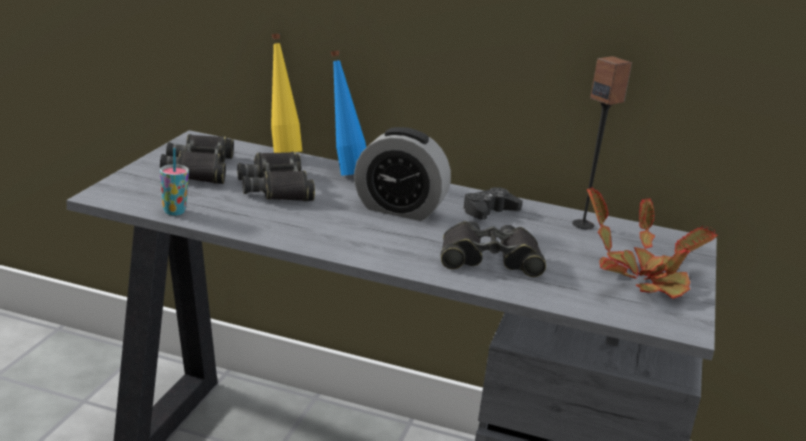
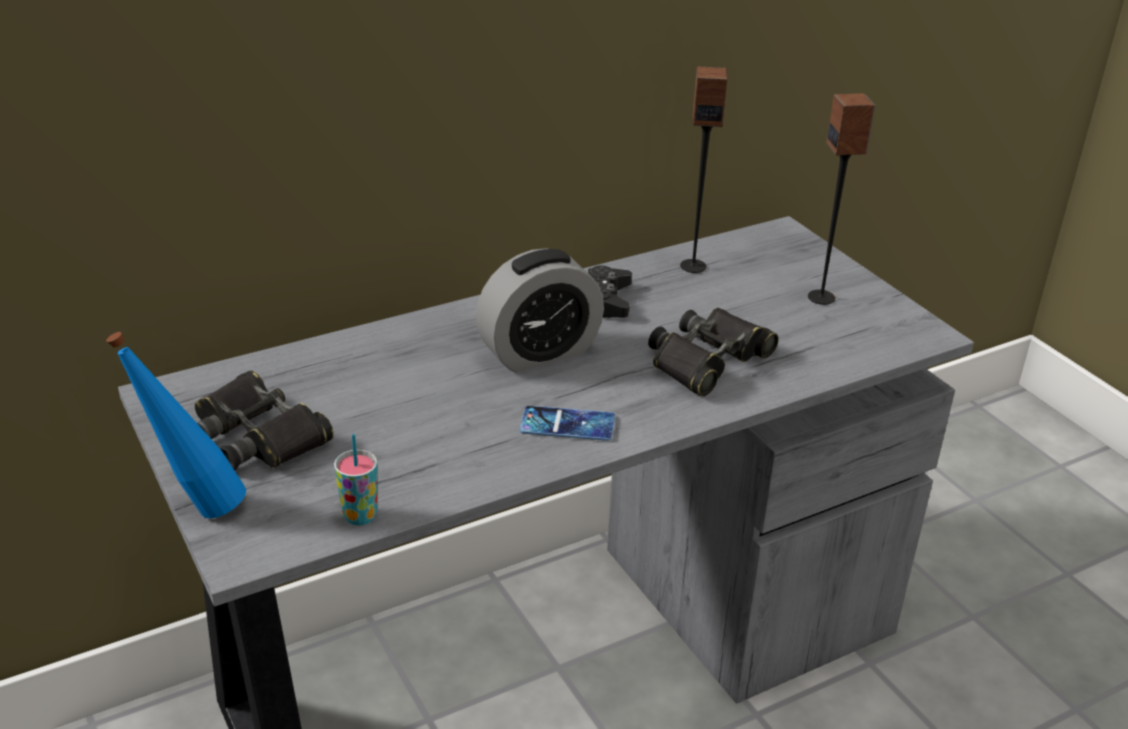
camera: 45 degrees left, 10 degrees up
black binoculars [237,152,315,201] -> none
yellow bottle [271,34,302,153] -> none
blue bottle [331,50,366,175] -> blue bottle moved to [106,332,246,518]
potted plant [587,188,718,299] -> speaker [808,93,875,305]
none -> phone [520,406,615,441]

